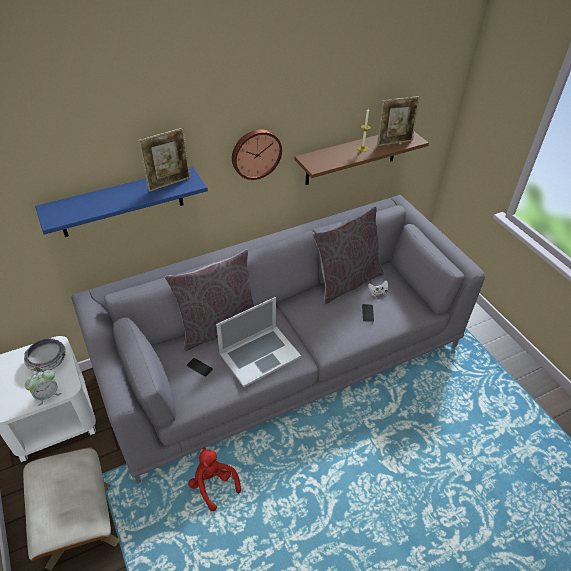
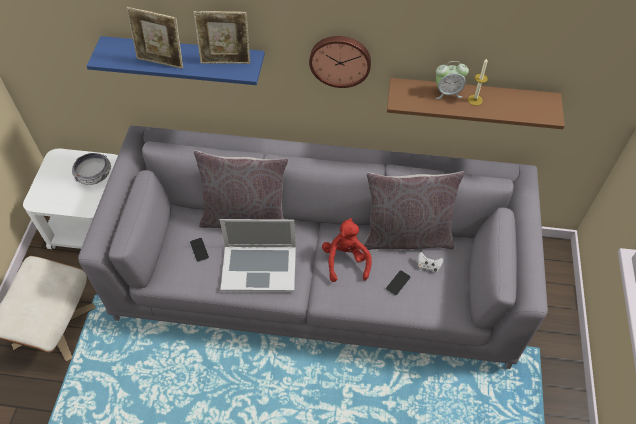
camera: 35 degrees right, 10 degrees up
alarm clock [25,370,62,406] -> alarm clock moved to [436,61,469,99]
red plush toy [188,447,241,511] -> red plush toy moved to [322,218,372,282]
picture frame [377,96,420,146] -> picture frame moved to [127,7,183,69]

